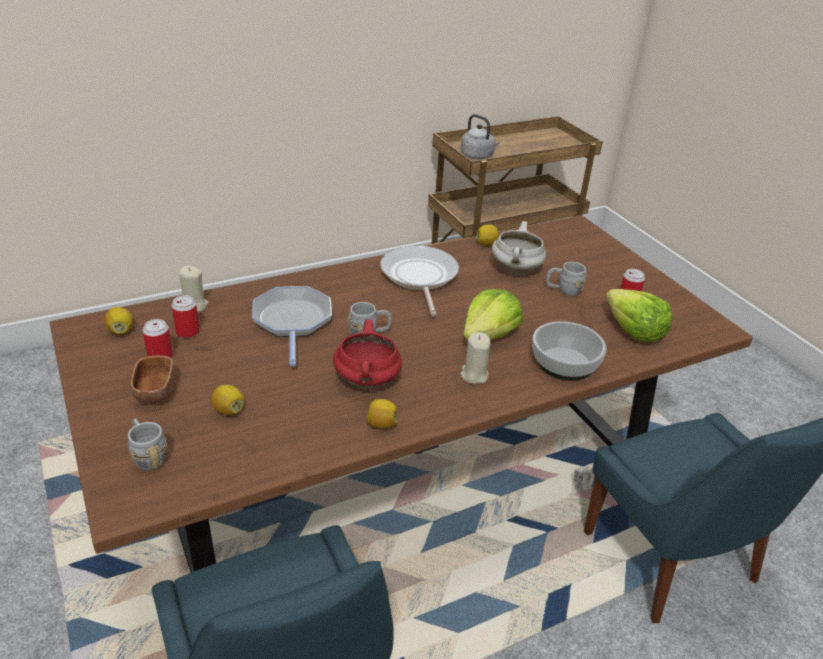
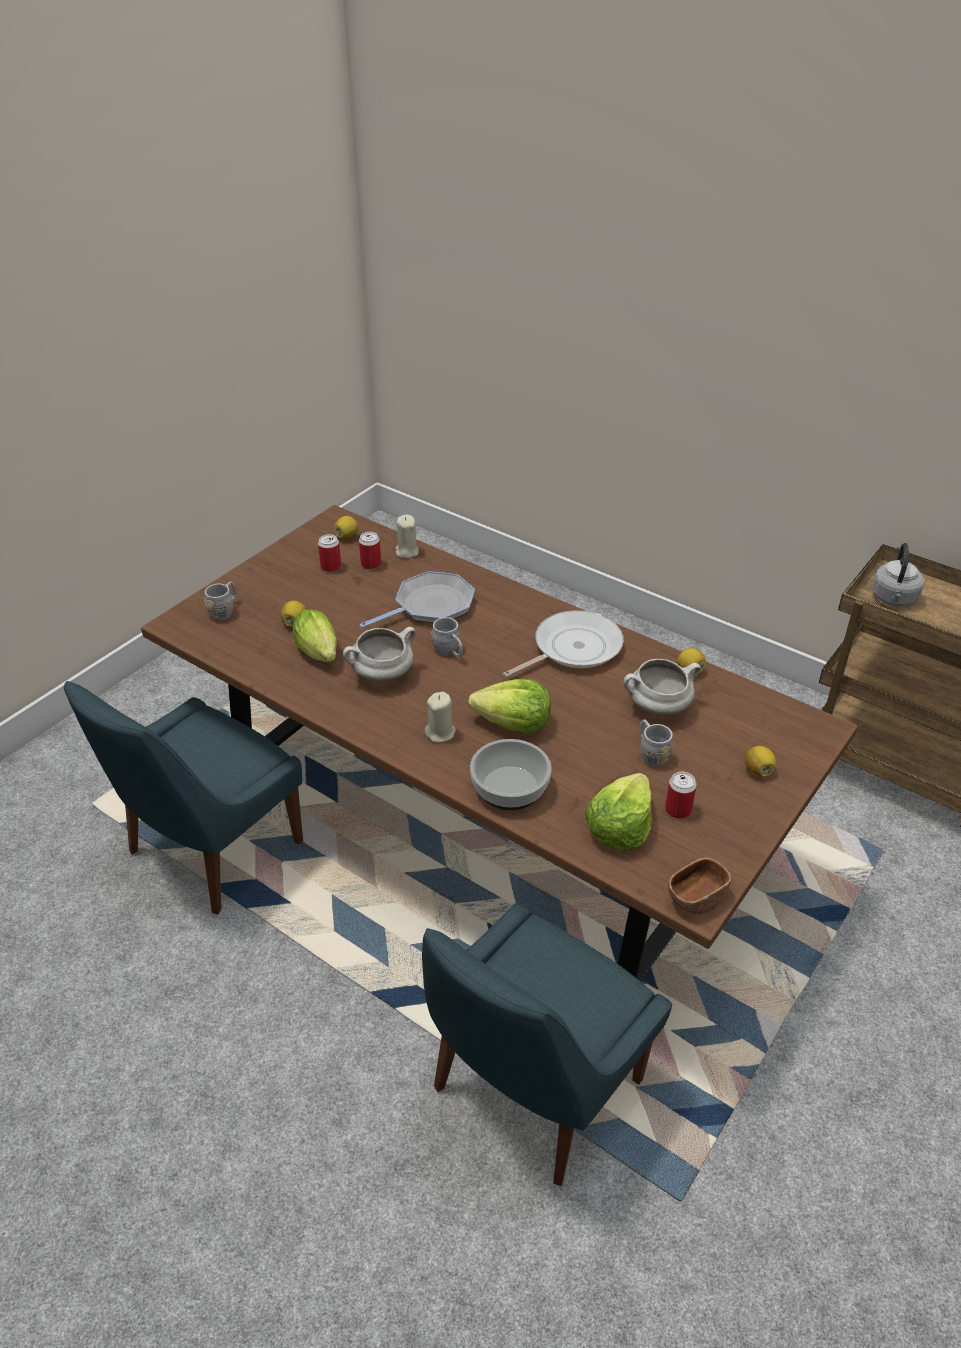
camera: 65 degrees right, 5 degrees up
brown bowl [130,355,176,404] -> brown bowl moved to [668,857,731,914]
red cooking pot [333,319,402,388] -> white cooking pot [343,627,416,682]
lemon [367,399,398,428] -> lemon moved to [744,746,776,777]
none -> lettuce [293,609,337,662]

